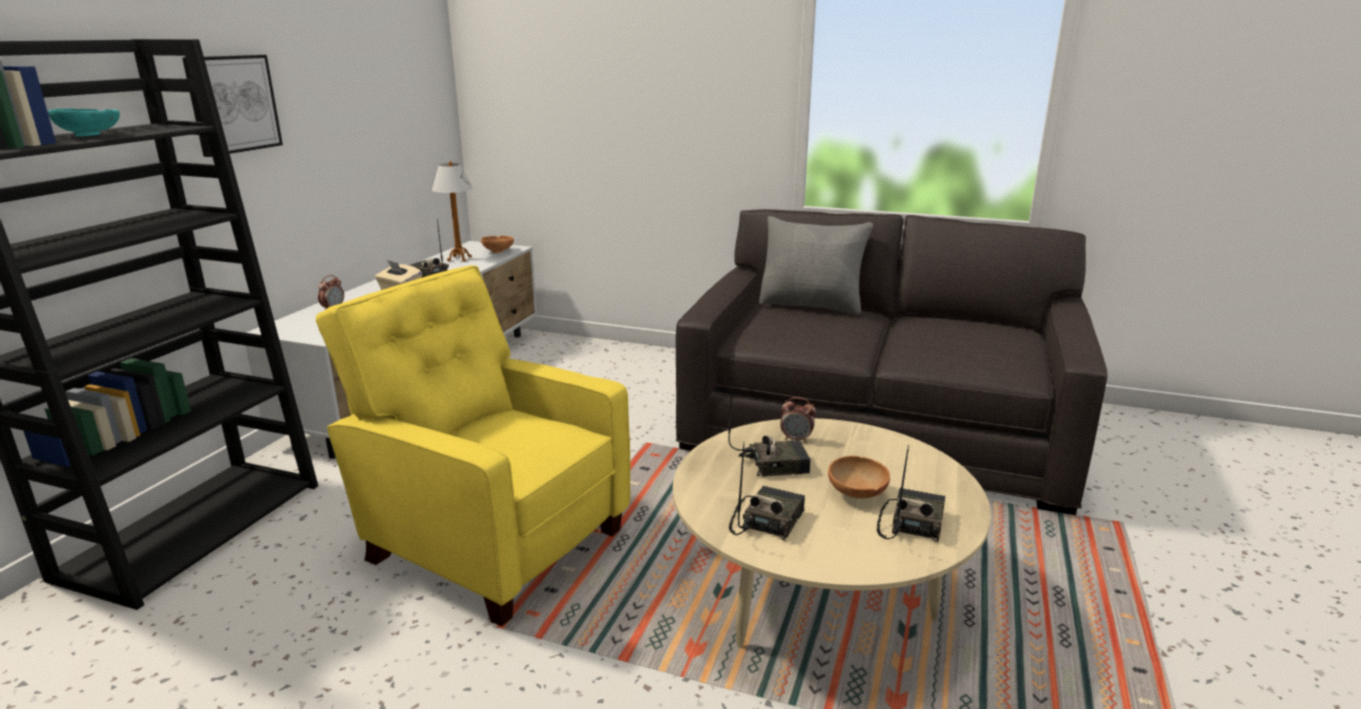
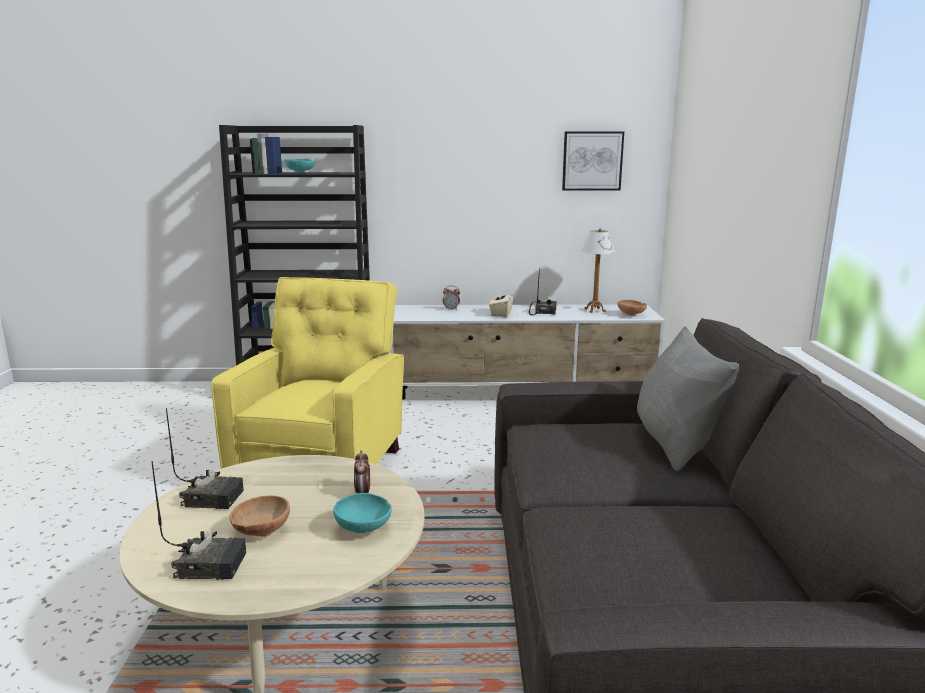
camera: 70 degrees right, 5 degrees down
picture [182,55,283,157] -> picture moved to [562,132,624,191]
radio [728,373,811,477] -> none
none -> turquoise bowl [333,493,392,533]

